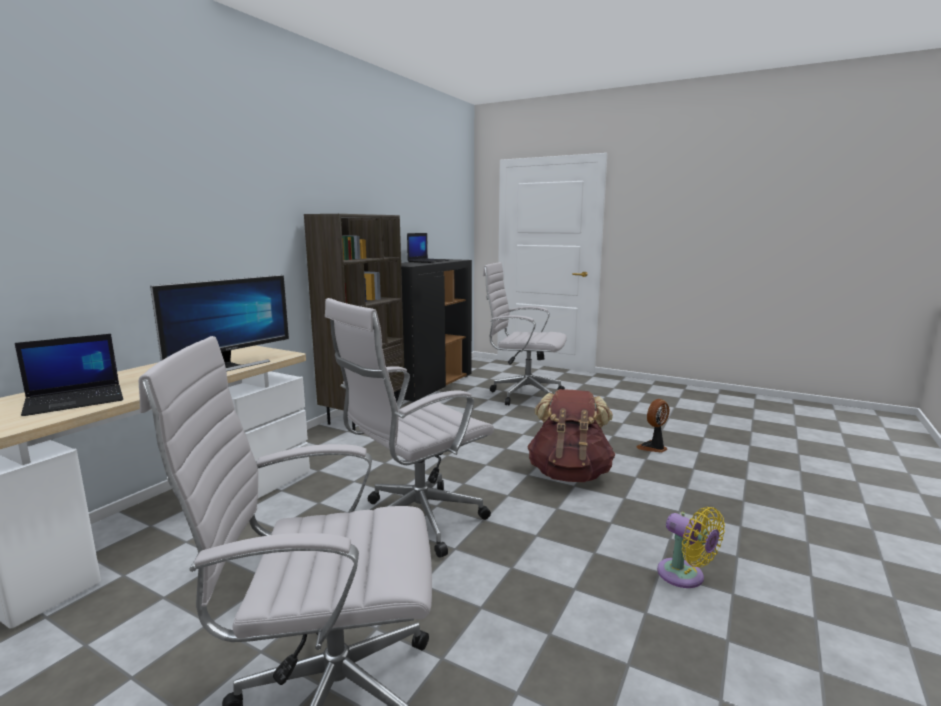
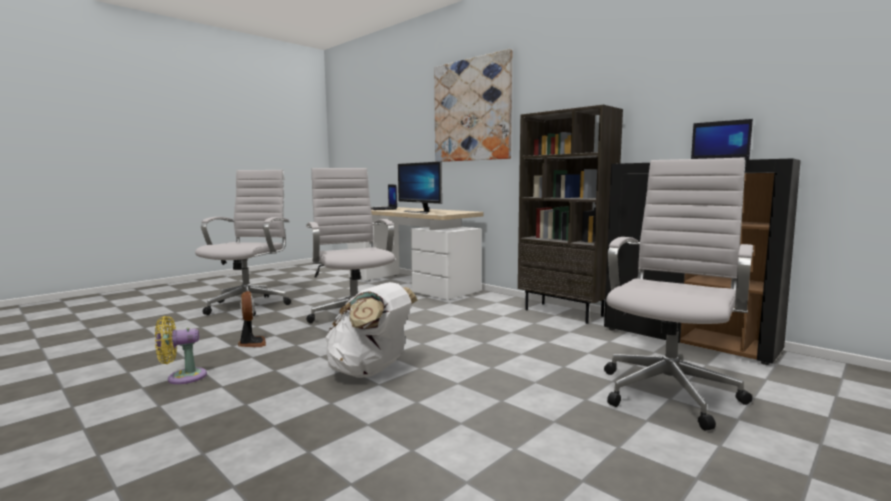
camera: 105 degrees right, 5 degrees down
brown backpack [527,389,615,482] -> white backpack [325,282,418,378]
fan [636,399,669,453] -> fan moved to [238,291,266,347]
none -> picture [434,49,512,162]

